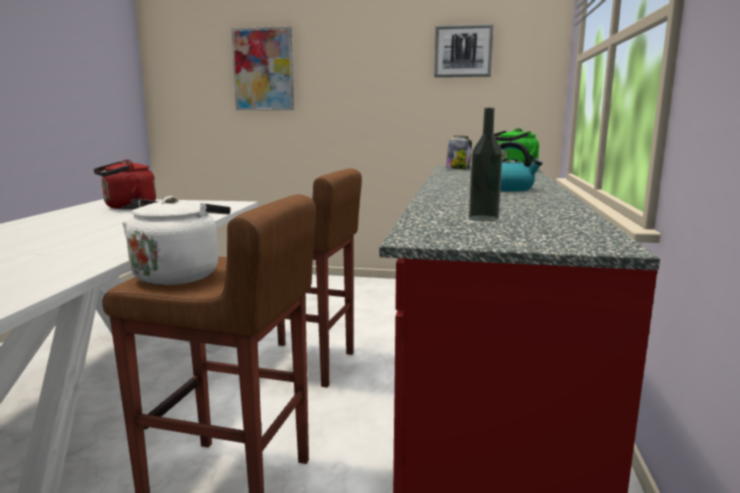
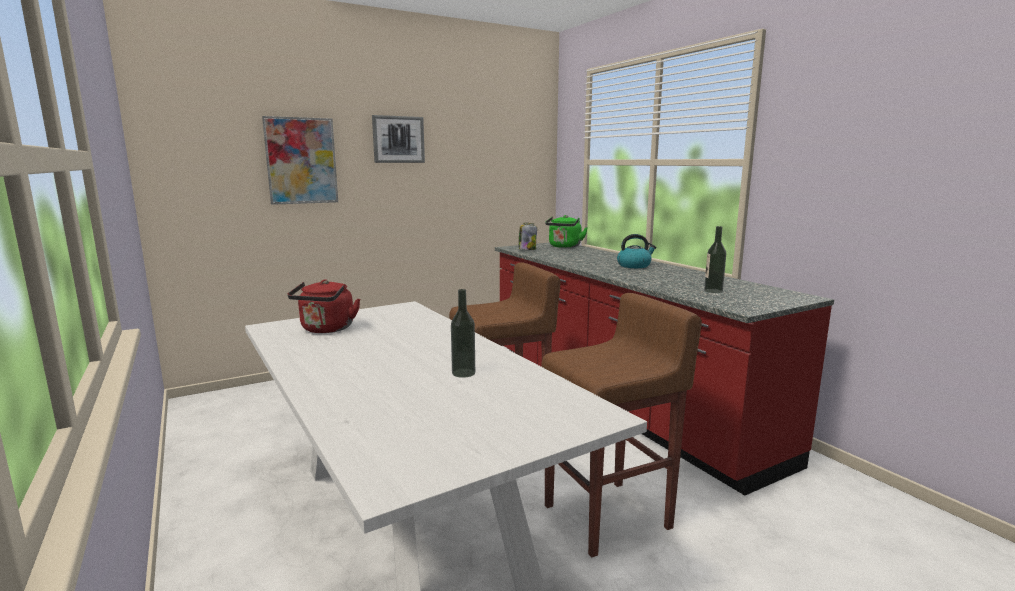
camera: 40 degrees left, 0 degrees up
white kettle [122,196,231,285] -> none
picture [434,24,494,77] -> picture moved to [372,115,425,163]
none -> bottle [451,289,475,378]

